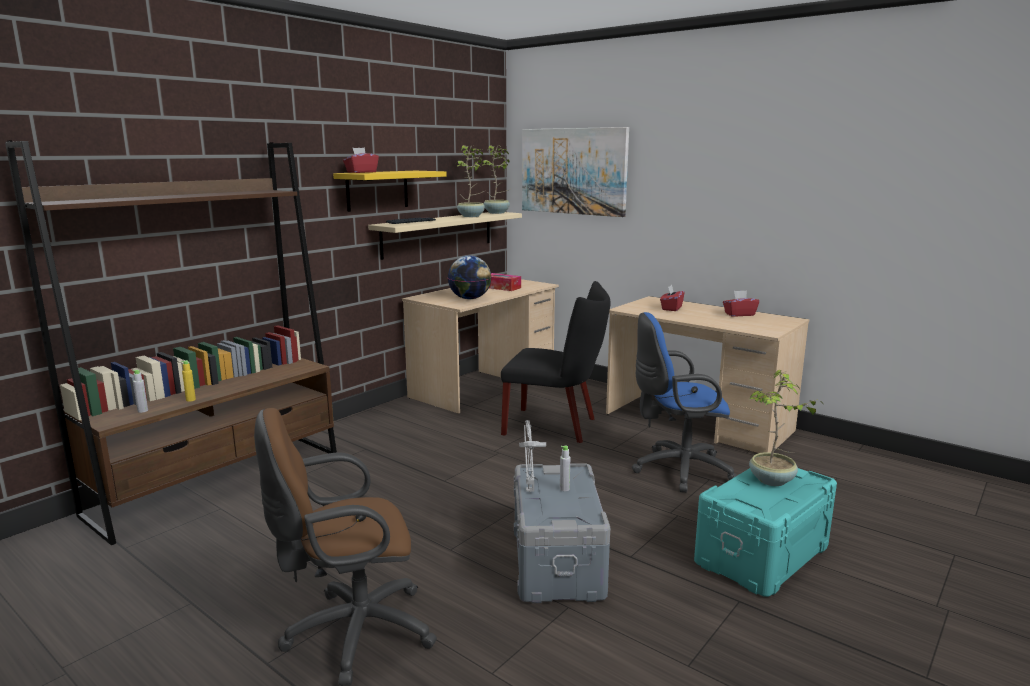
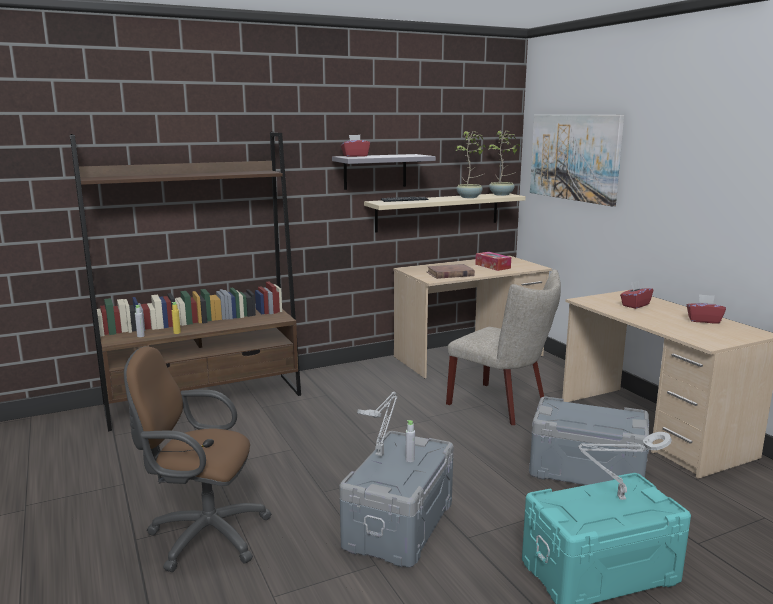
camera: 25 degrees right, 0 degrees up
yellow shelf [333,171,447,212] -> grey shelf [332,154,436,190]
globe [447,256,491,299] -> brown book [427,264,475,279]
black chair [501,281,611,443] -> beige chair [446,269,561,425]
blue office chair [632,312,738,493] -> grey storage box [529,397,650,485]
potted plant [749,370,818,486] -> grey table lamp [578,432,672,500]

